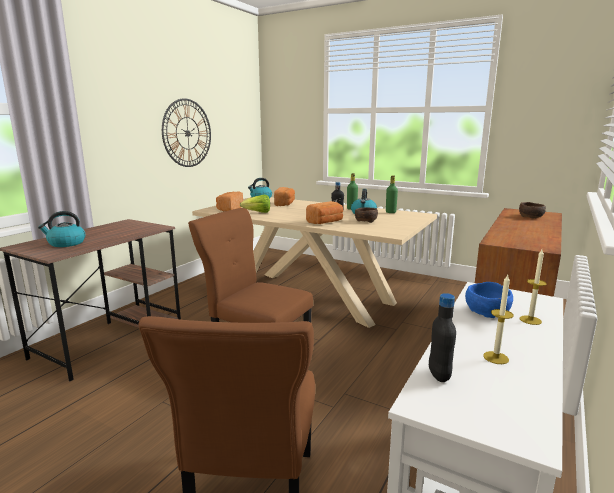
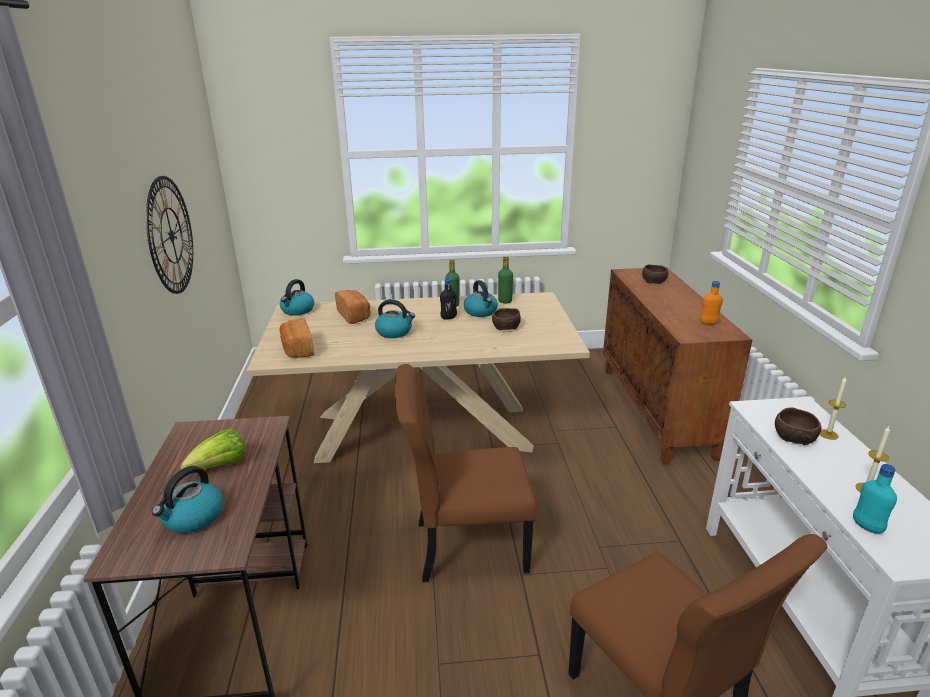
camera: 35 degrees left, 10 degrees up
lettuce [240,195,270,213] -> lettuce moved to [180,428,246,469]
bread [306,201,343,224] -> none
black bottle [429,293,456,382] -> turquoise bottle [853,464,897,534]
blue bowl [465,282,513,318] -> brown bowl [775,408,822,445]
none -> kettle [375,299,415,338]
none -> orange bottle [700,281,723,325]

